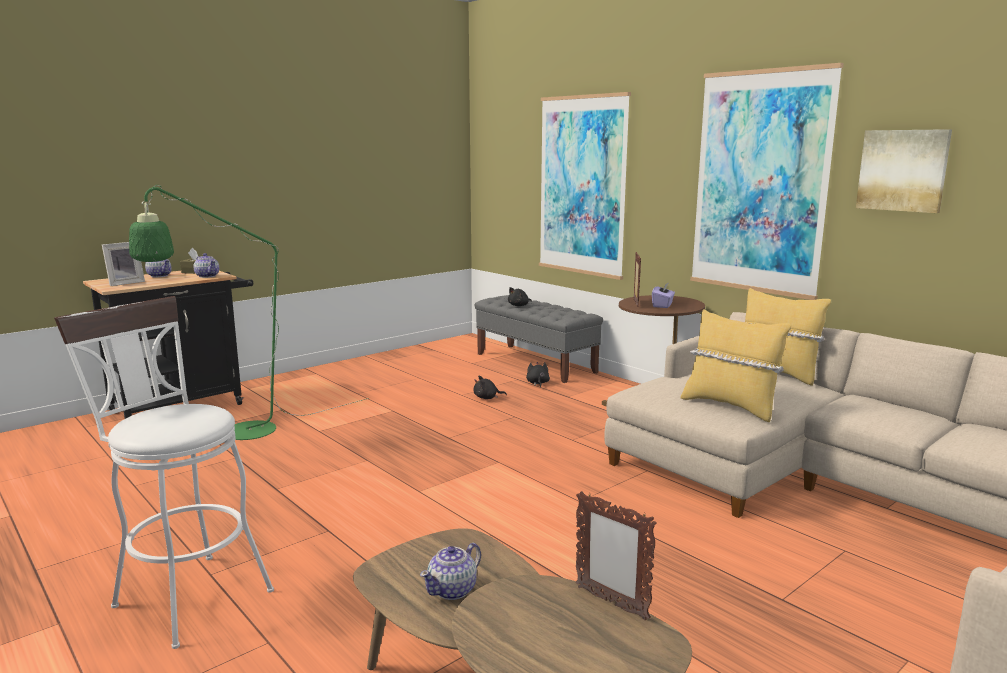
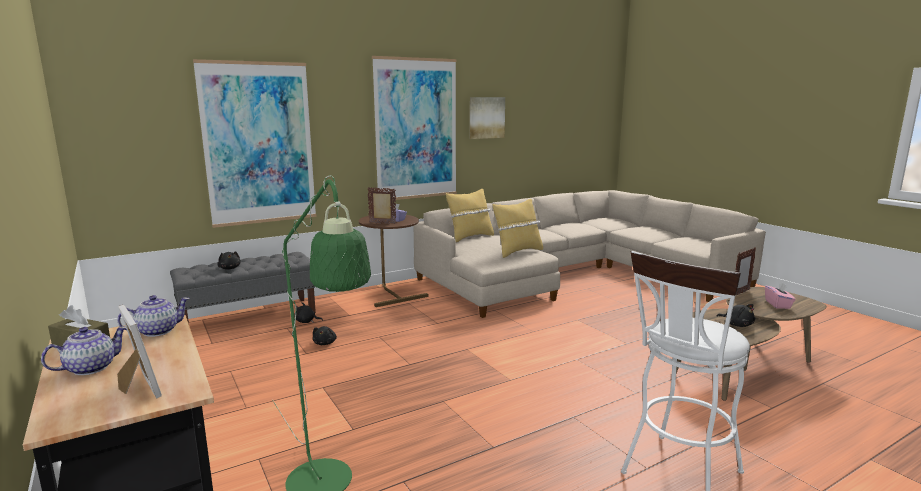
camera: 80 degrees left, 0 degrees up
teapot [420,543,481,600] -> black plush toy [716,304,755,327]
none -> pink tissue box [765,282,796,309]

